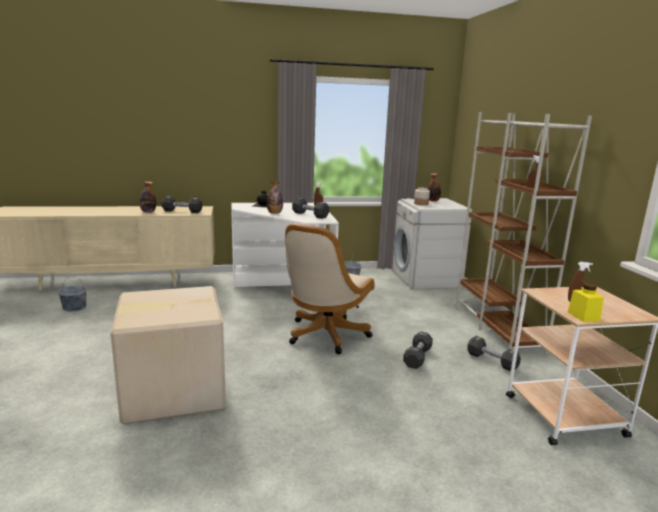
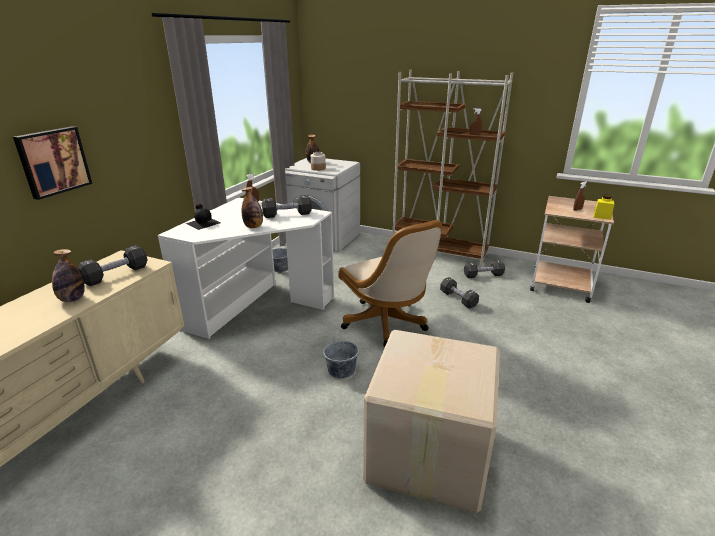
camera: 55 degrees left, 10 degrees up
grey bucket [57,276,87,312] -> grey bucket moved to [323,334,359,379]
none -> picture [13,126,92,200]

